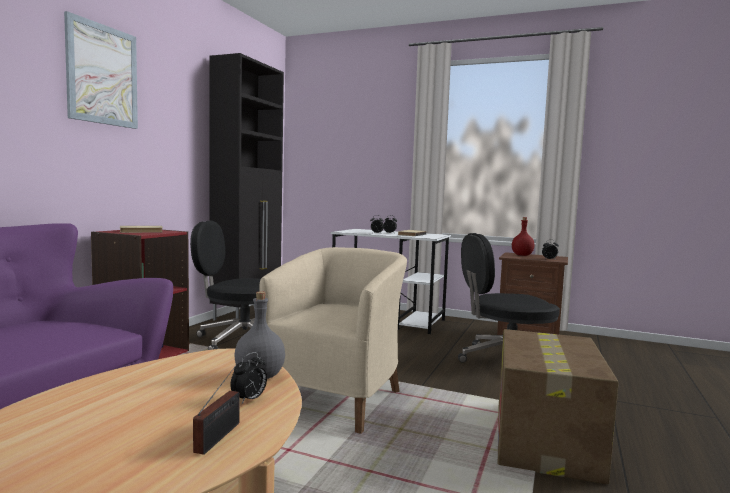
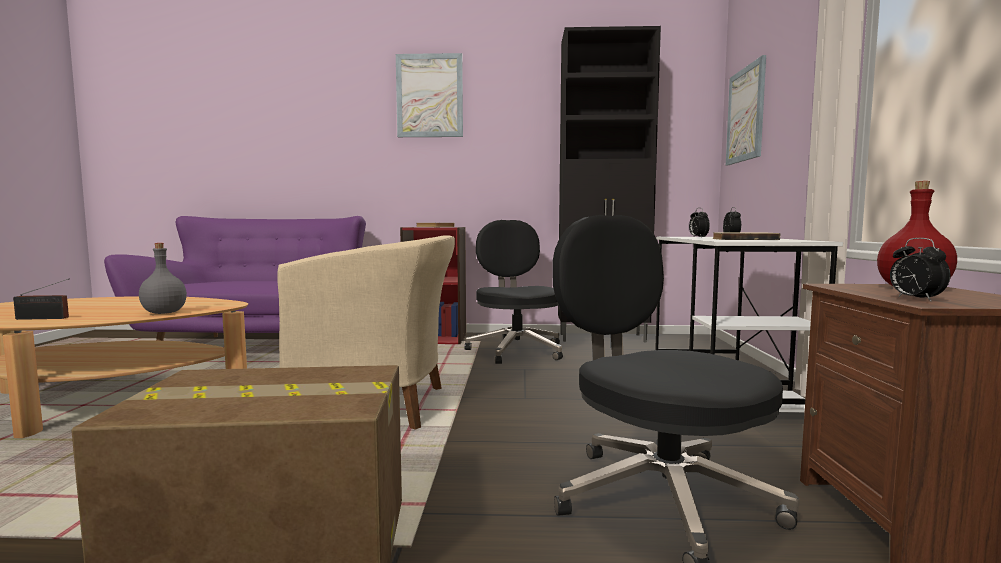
camera: 70 degrees right, 0 degrees up
alarm clock [230,352,267,404] -> none
none -> picture [726,55,766,165]

